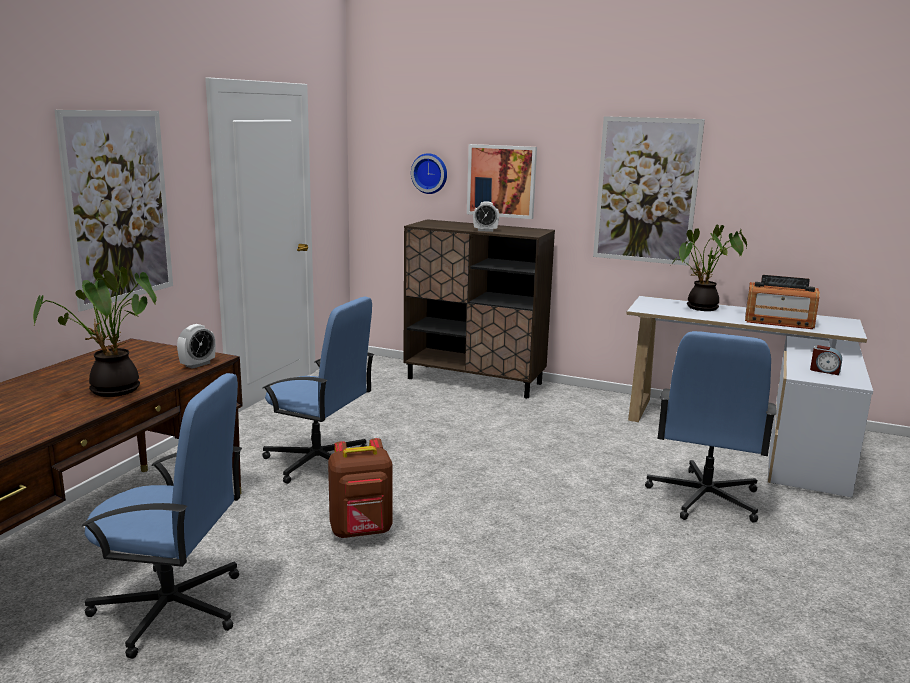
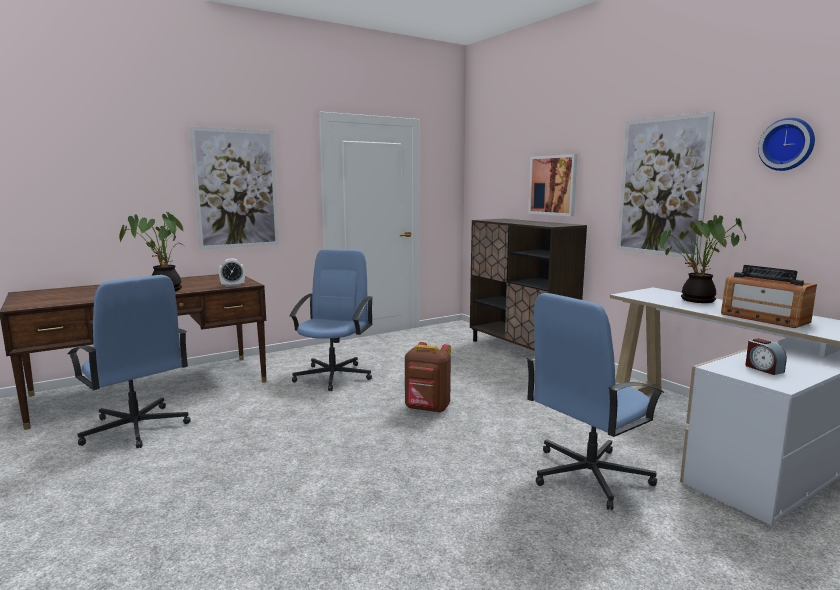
camera: 35 degrees right, 5 degrees down
blue office chair [263,297,374,484] -> blue office chair turned 135 degrees counterclockwise [289,249,372,391]
brown backpack [328,438,393,538] -> brown backpack moved to [405,342,451,413]
wall clock [411,153,447,194] -> wall clock moved to [758,118,815,171]
alarm clock [473,202,499,232] -> none

